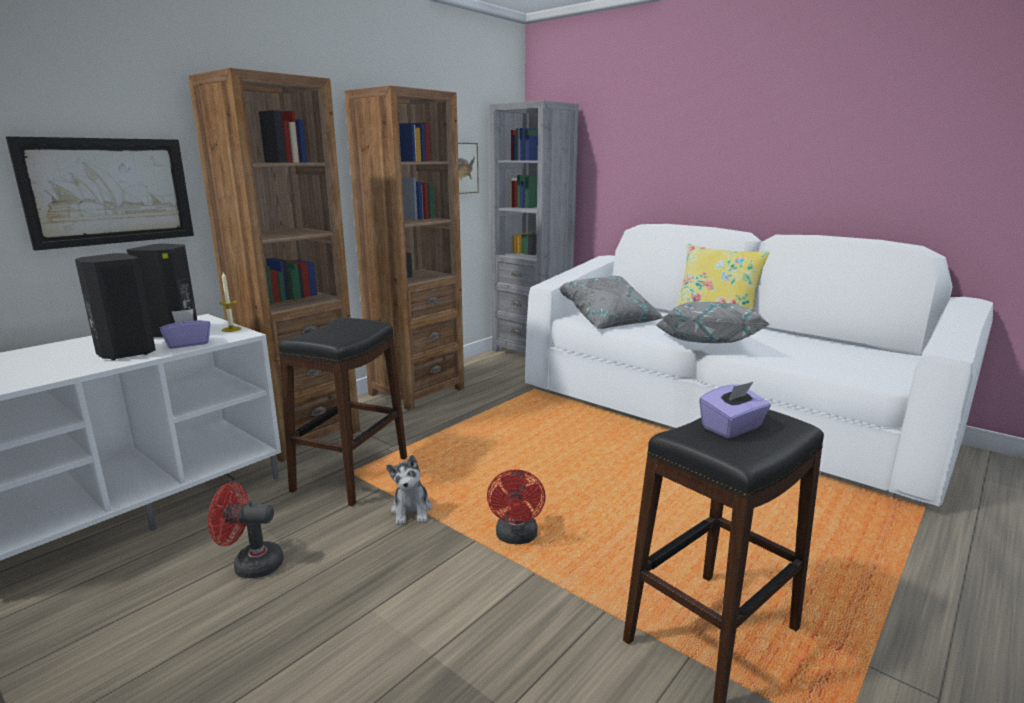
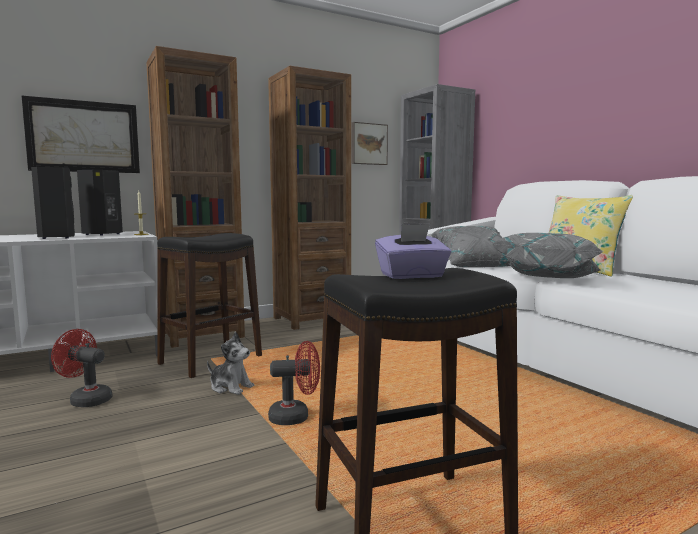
camera: 20 degrees right, 10 degrees down
purple tissue box [160,309,210,349] -> none
plush toy [386,455,433,525] -> plush toy turned 75 degrees counterclockwise [207,332,254,395]
red fan [487,469,546,544] -> red fan turned 120 degrees counterclockwise [268,341,320,425]

